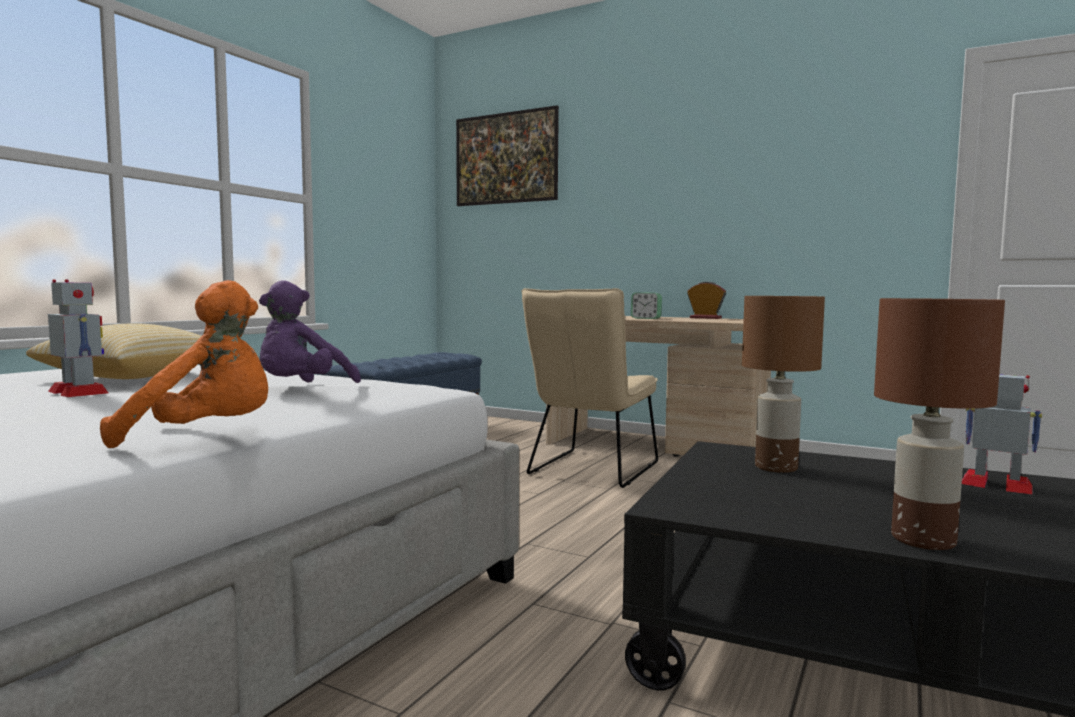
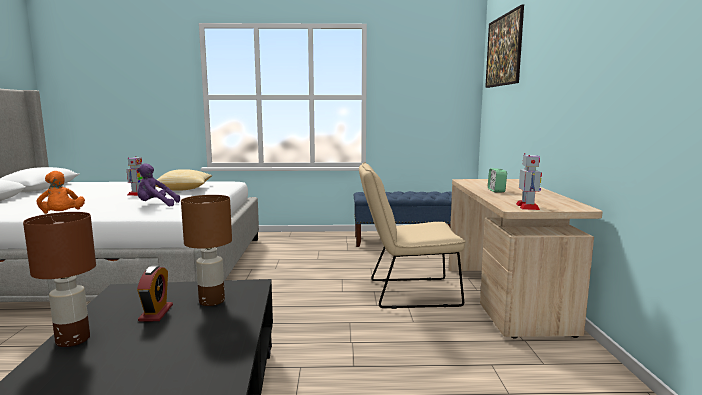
camera: 60 degrees right, 5 degrees up
alarm clock [687,281,726,319] -> alarm clock moved to [137,265,173,322]
toy robot [962,374,1042,494] -> toy robot moved to [516,153,542,210]

